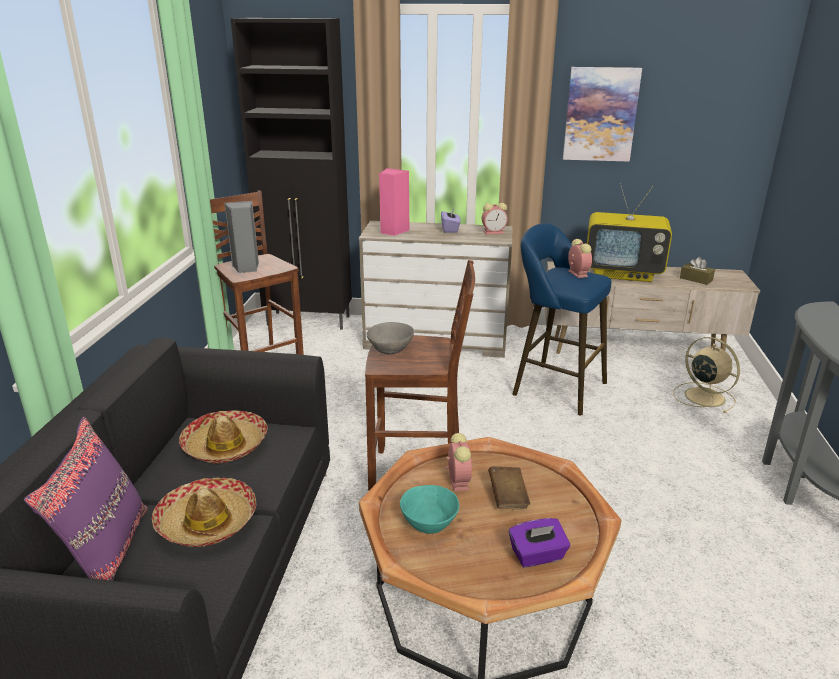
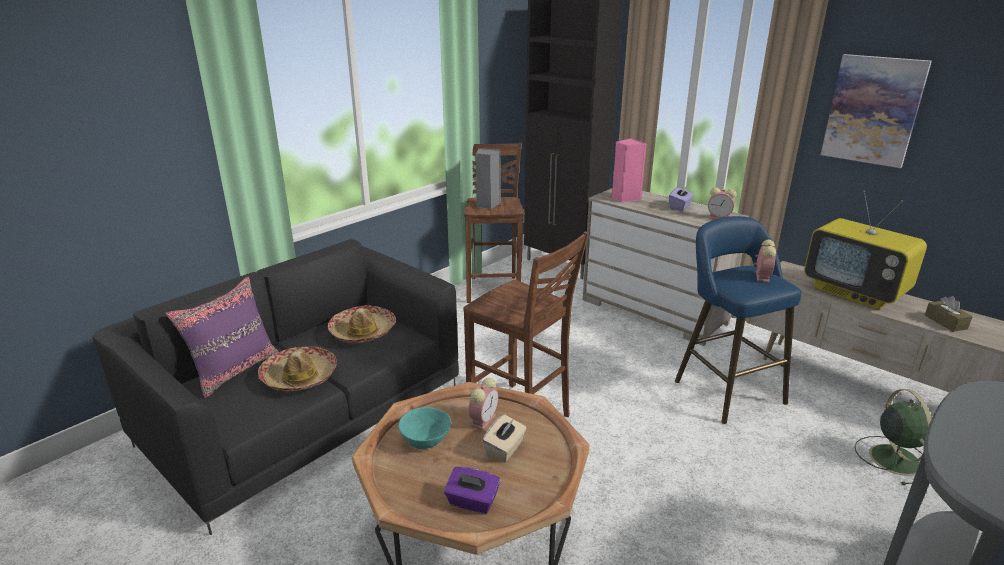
camera: 35 degrees right, 0 degrees up
grey bowl [366,322,414,354] -> none
brown book [488,466,530,509] -> beige tissue box [482,414,527,462]
beige fan [673,337,740,413] -> green fan [854,389,932,485]

